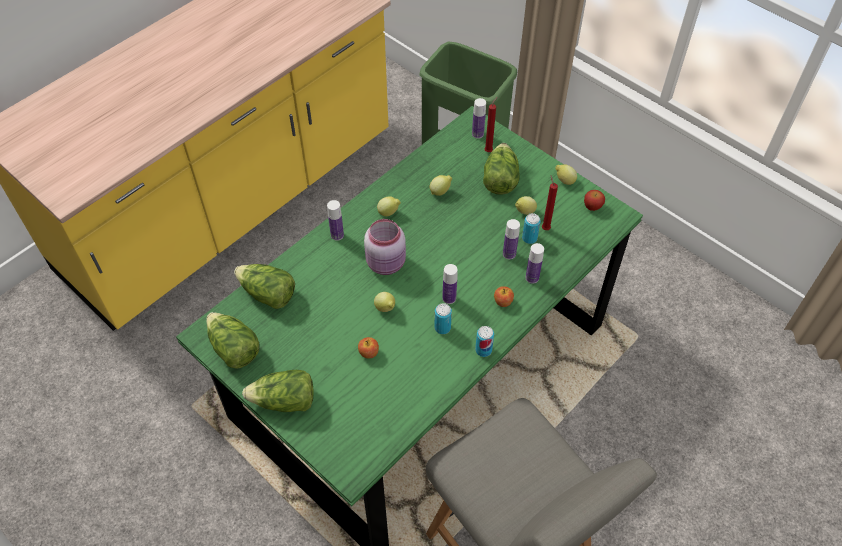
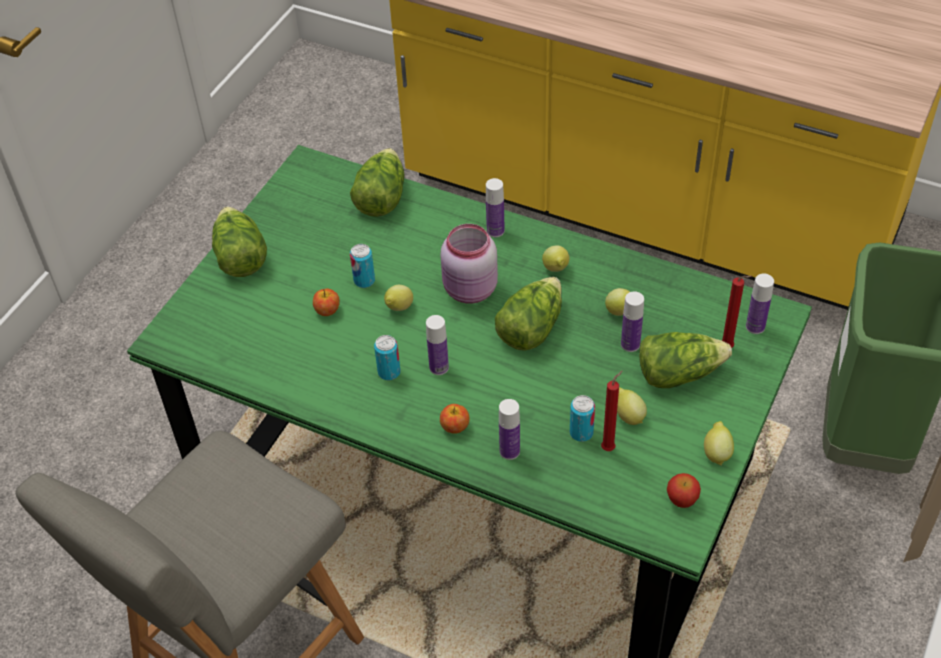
camera: 75 degrees right, 5 degrees down
lettuce [207,312,260,369] -> lettuce moved to [495,277,562,351]
can [475,326,494,357] -> can moved to [350,244,375,288]
bottle [503,219,520,260] -> bottle moved to [621,291,644,352]

